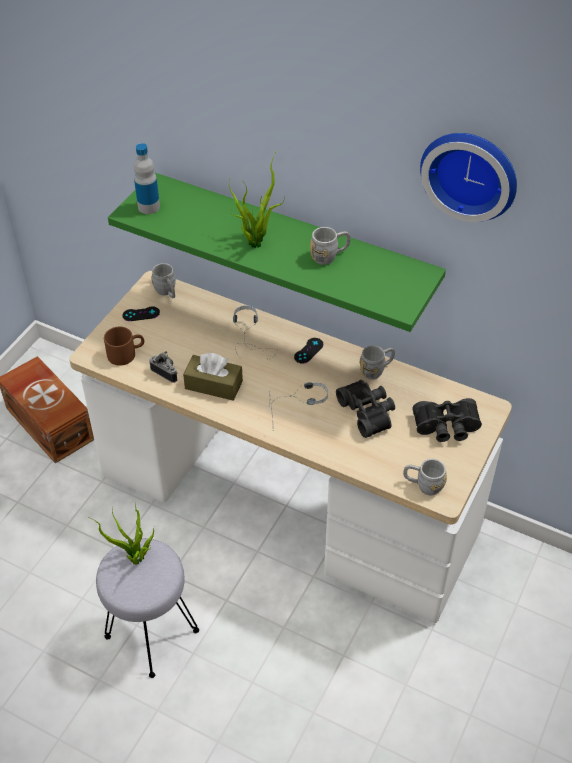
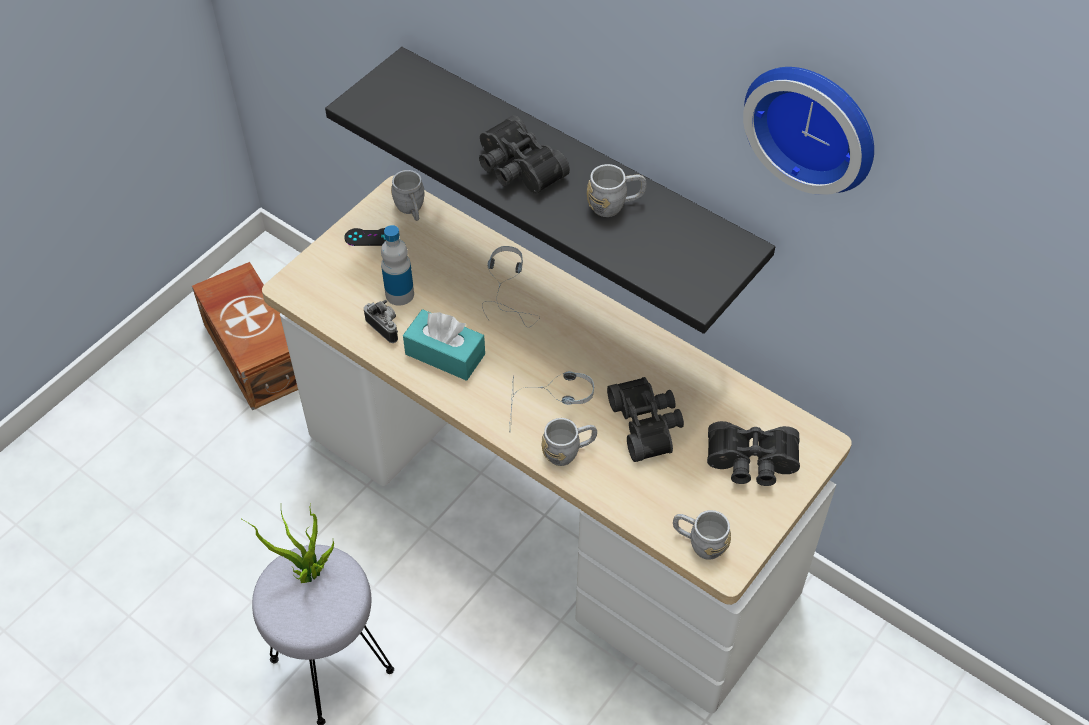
camera: 10 degrees right, 5 degrees up
brown mug [104,327,144,366] -> none
green shelf [108,172,446,332] -> black shelf [325,47,775,334]
bottle [134,143,160,214] -> bottle moved to [381,225,414,306]
brown tissue box [183,353,243,401] -> turquoise tissue box [403,309,485,380]
potted plant [229,151,284,248] -> black binoculars [479,115,570,194]
black game controller [294,338,323,364] -> none
grey mug [360,345,395,380] -> grey mug moved to [541,418,597,466]

